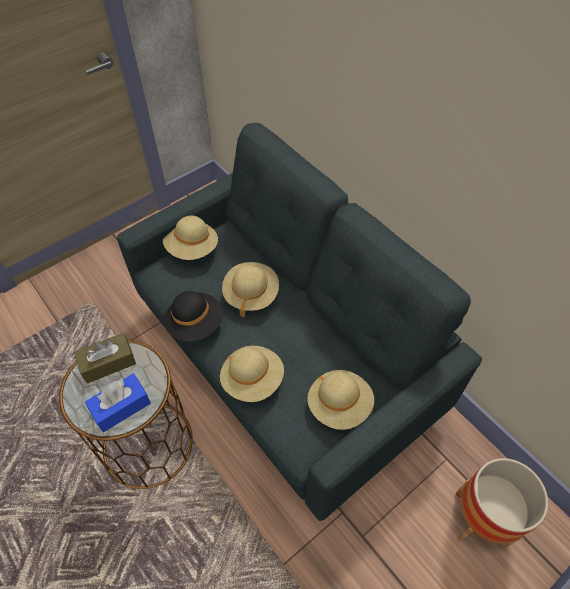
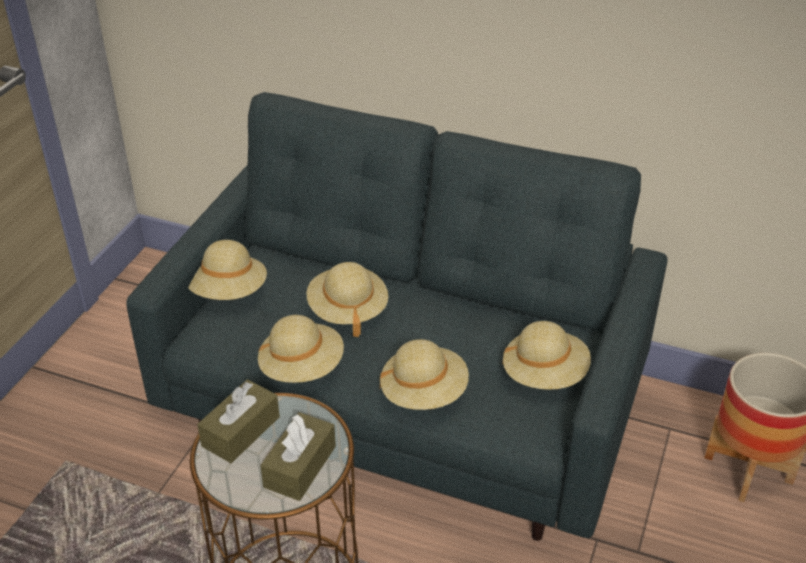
camera: 30 degrees left, 15 degrees down
blue tissue box [85,373,151,432] -> brown tissue box [260,412,336,501]
black hat [163,291,224,342] -> beige hat [258,315,344,383]

